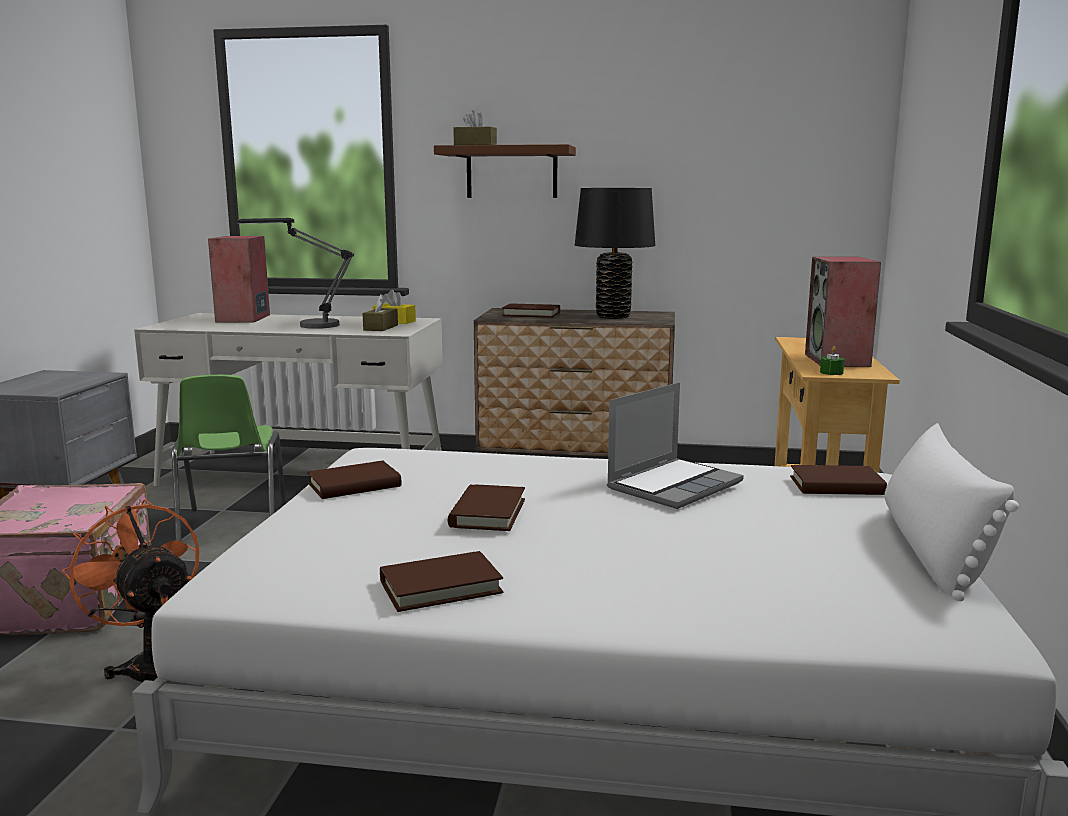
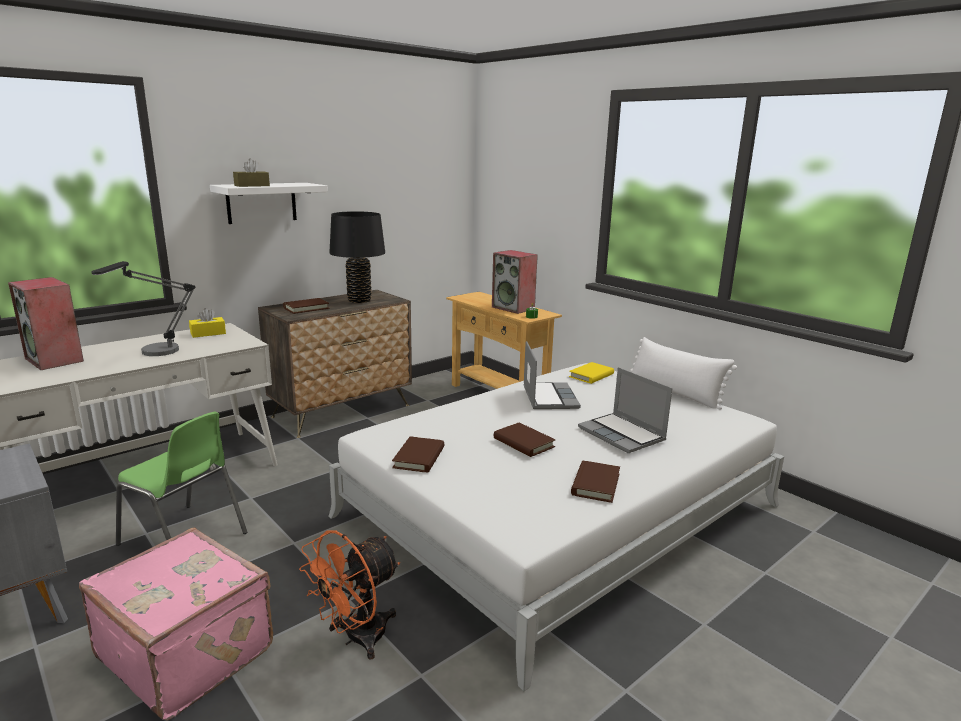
camera: 50 degrees left, 5 degrees up
orange fan [62,499,199,682] -> orange fan turned 45 degrees counterclockwise [299,530,400,659]
brown tissue box [362,294,398,331] -> none
brown shelf [434,144,576,198] -> white shelf [210,183,328,224]
brown book [790,465,887,495] -> yellow book [569,362,614,384]
none -> laptop [578,367,672,453]

